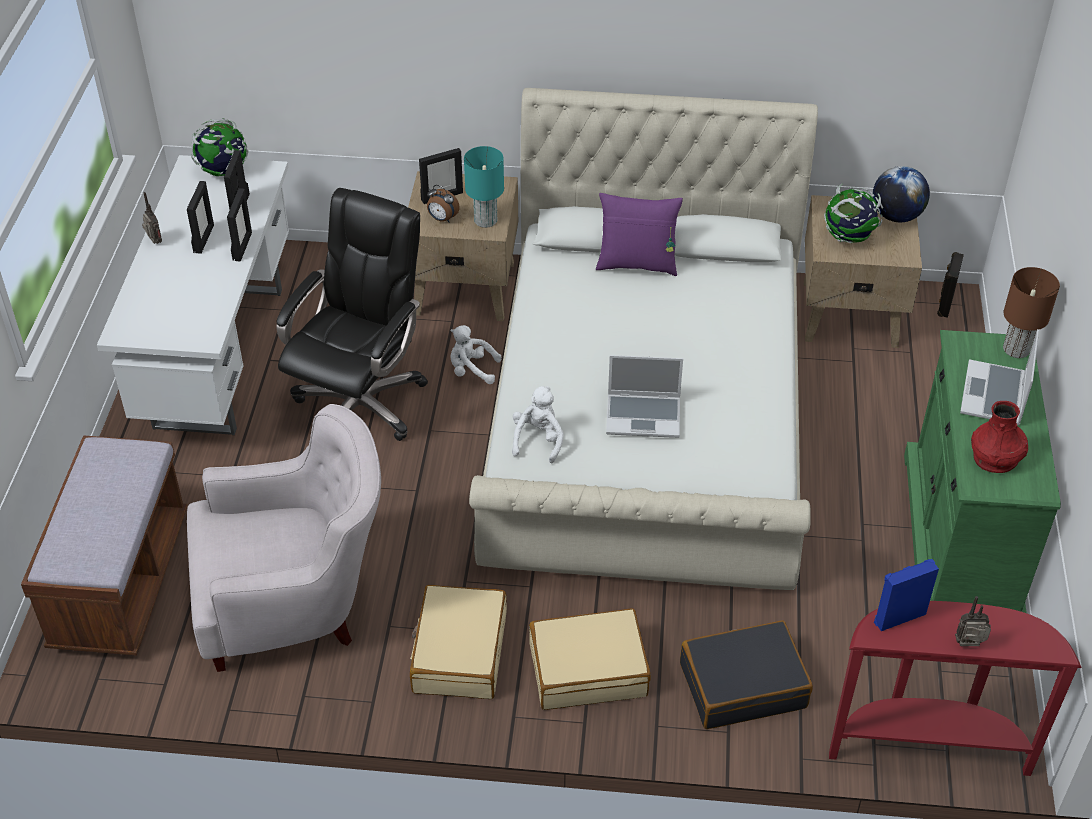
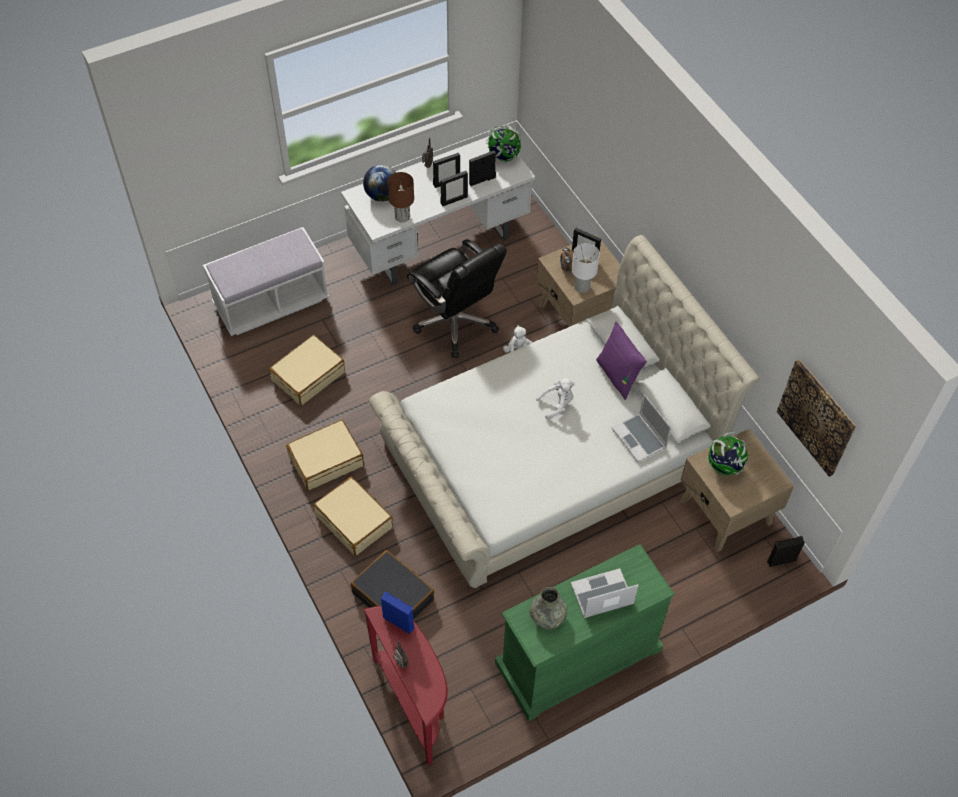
camera: 55 degrees right, 10 degrees up
brown bench [21,435,188,656] -> white bench [203,227,329,336]
white armchair [187,404,381,672] -> beige suitcase [269,335,345,406]
black office chair [276,188,428,441] -> black office chair turned 60 degrees clockwise [407,239,507,358]
turquoise table lamp [464,146,504,228] -> white table lamp [572,243,600,293]
white plush toy [512,386,564,463] -> white plush toy moved to [536,378,575,419]
laptop [606,355,683,438] -> laptop moved to [612,394,671,462]
globe [873,166,930,222] -> globe moved to [363,165,398,202]
red vase [971,401,1028,473] -> grey vase [530,587,567,630]
brown table lamp [1003,267,1060,358] -> brown table lamp moved to [388,172,414,222]
none -> picture [777,359,856,477]

